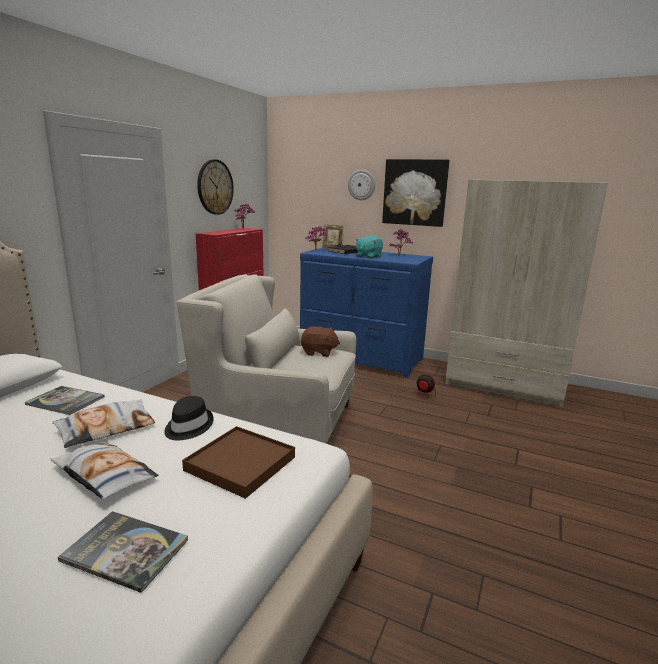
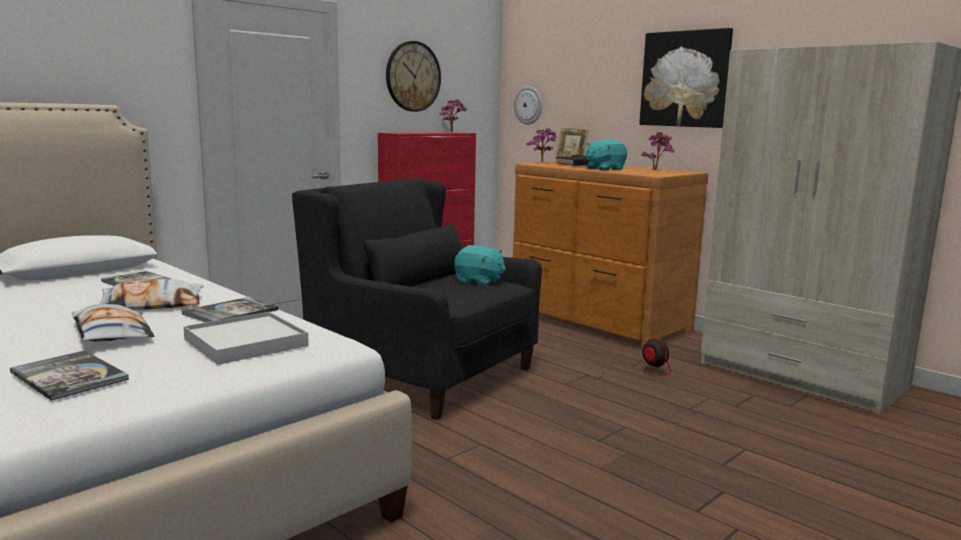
camera: 20 degrees right, 5 degrees down
black hat [164,396,214,440] -> book [182,297,278,322]
white armchair [177,275,356,443] -> black armchair [292,178,542,420]
brown tray [182,426,295,499] -> white tray [183,312,309,365]
blue dresser [300,248,433,378] -> brown dresser [513,161,709,348]
brown plush toy [301,326,340,357] -> turquoise plush toy [454,245,506,286]
wall clock [348,170,375,200] -> wall clock moved to [514,86,542,125]

